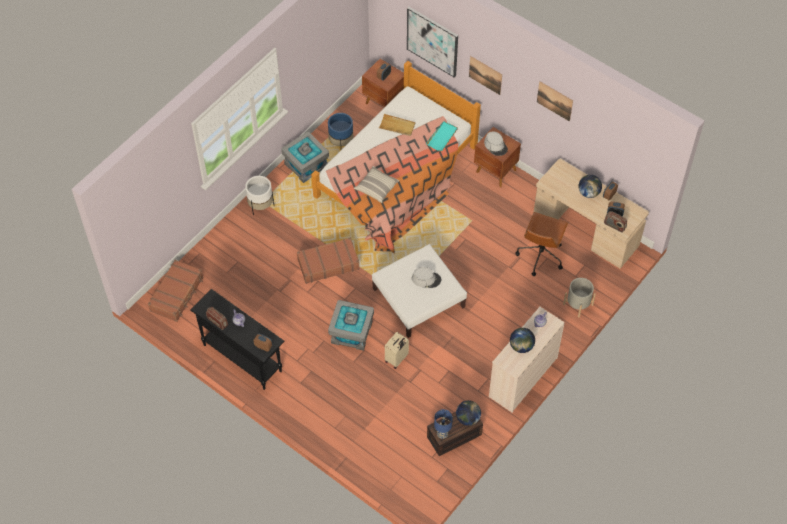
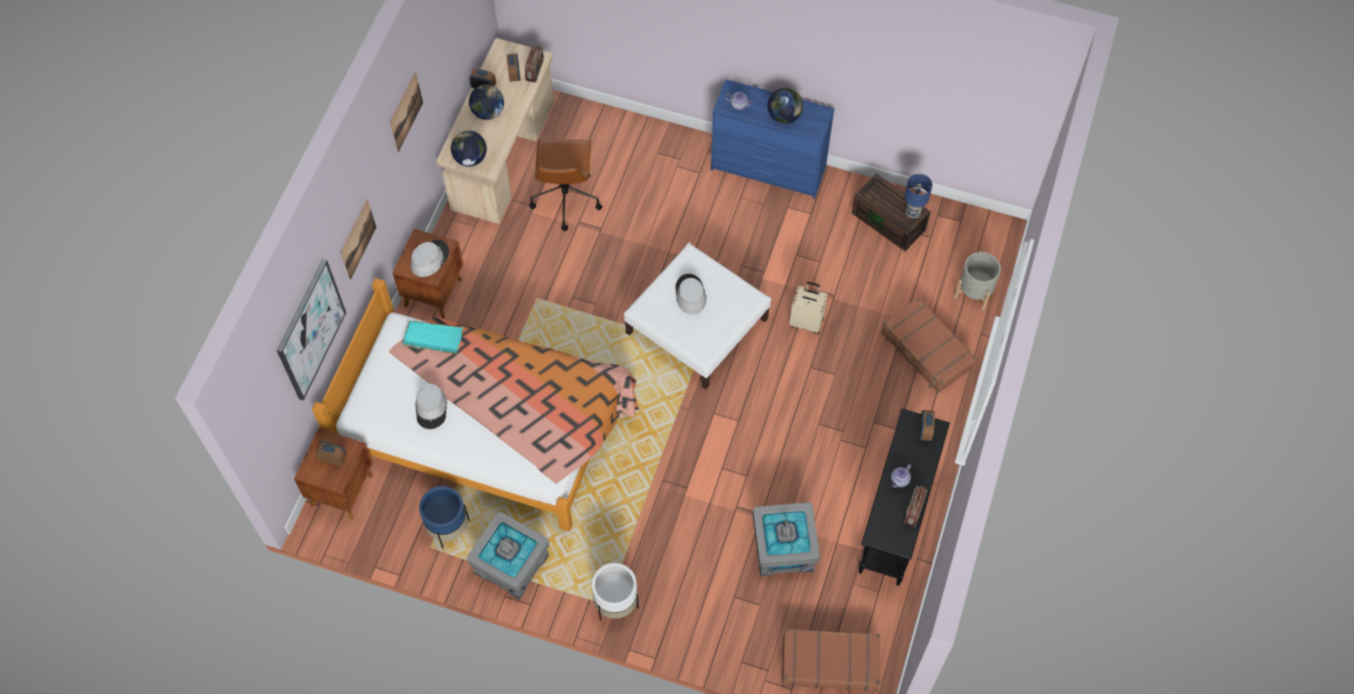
camera: 110 degrees left, 5 degrees up
brown suitcase [297,238,360,284] -> brown suitcase moved to [881,297,976,393]
grey storage box [328,300,374,351] -> grey storage box moved to [753,502,820,576]
pillow [354,166,400,203] -> none
beige tray [379,114,415,136] -> grey hat [415,383,447,429]
globe [456,400,481,426] -> globe moved to [451,131,487,167]
beige dresser [489,307,565,413] -> blue dresser [711,79,835,199]
brown office chair [516,212,568,276] -> brown office chair turned 90 degrees clockwise [529,139,602,231]
grey planter [563,278,596,318] -> grey planter moved to [954,252,1001,310]

